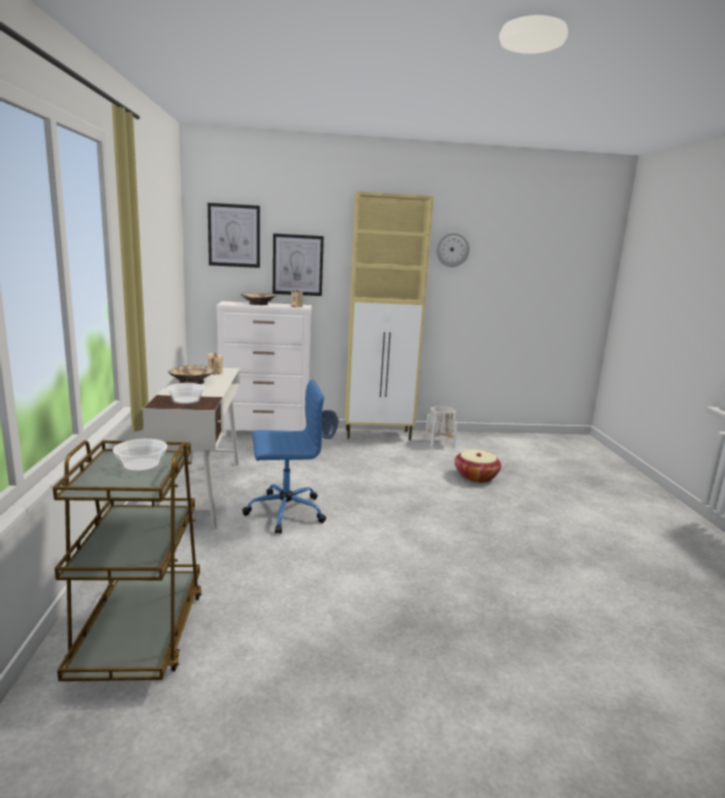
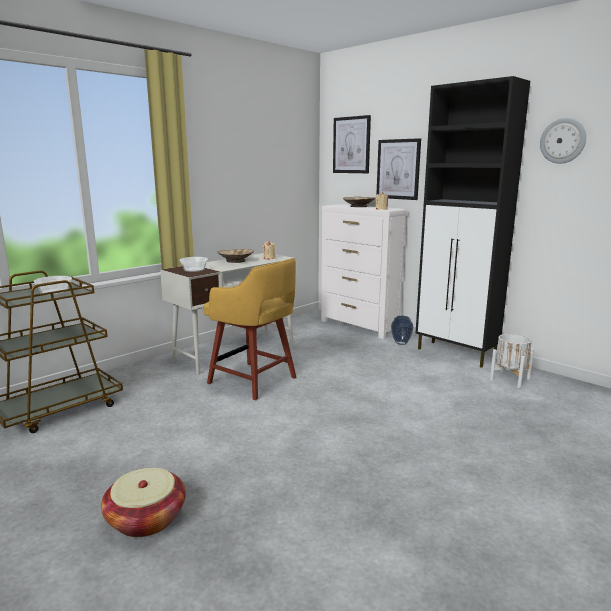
camera: 50 degrees right, 0 degrees up
blue office chair [242,379,326,534] -> yellow stool [203,258,296,400]
beige cabinet [345,191,434,440] -> black cabinet [415,76,530,368]
basket [454,449,501,483] -> basket moved to [101,468,186,537]

